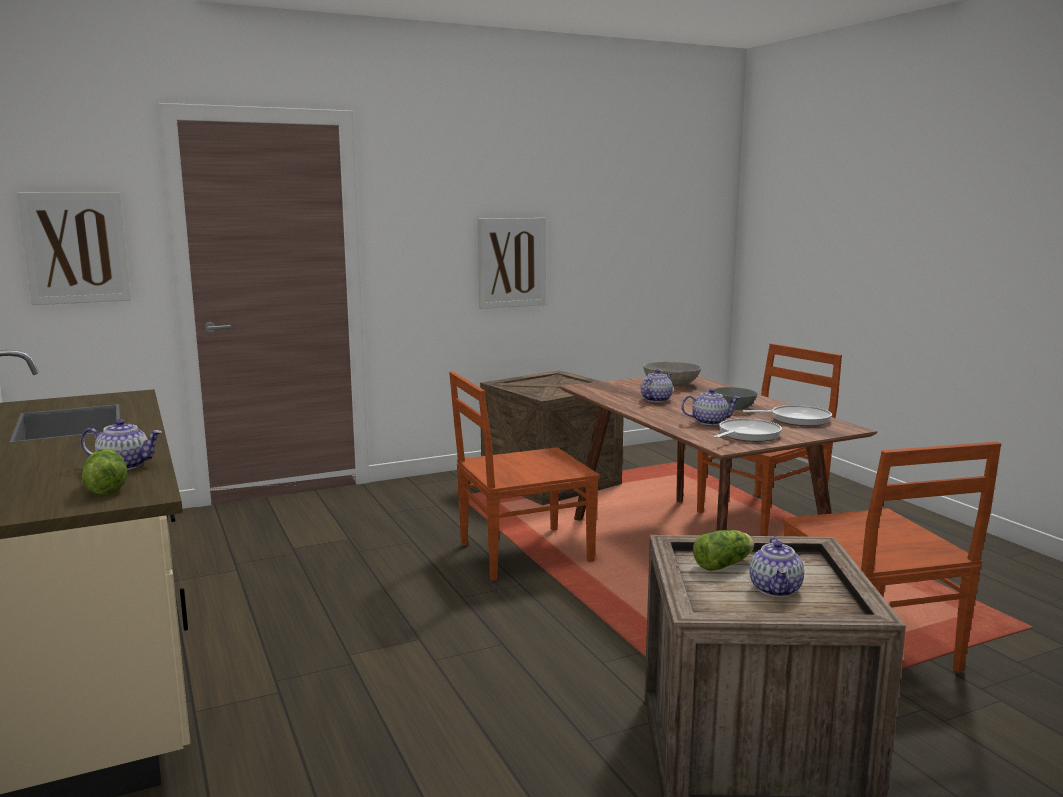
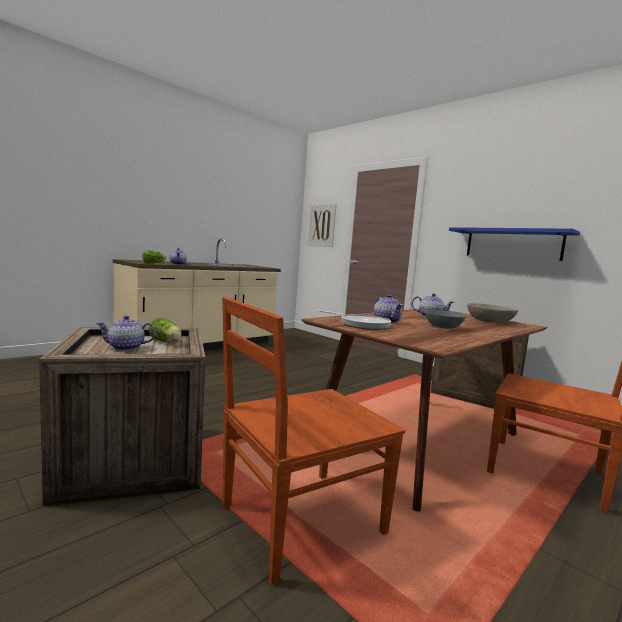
camera: 70 degrees right, 5 degrees down
brown chair [449,371,600,581] -> none
picture [478,218,546,309] -> blue shelf [449,227,580,261]
frying pan [742,405,832,426] -> none

